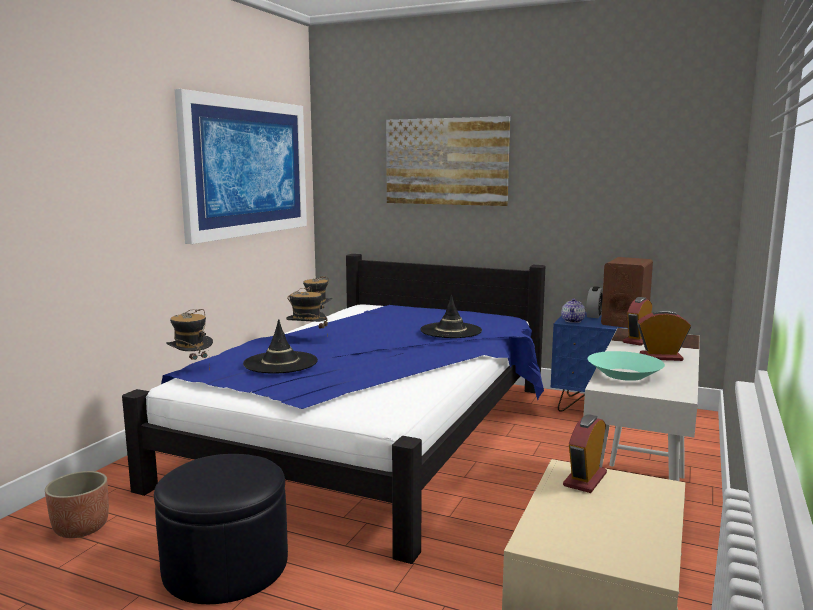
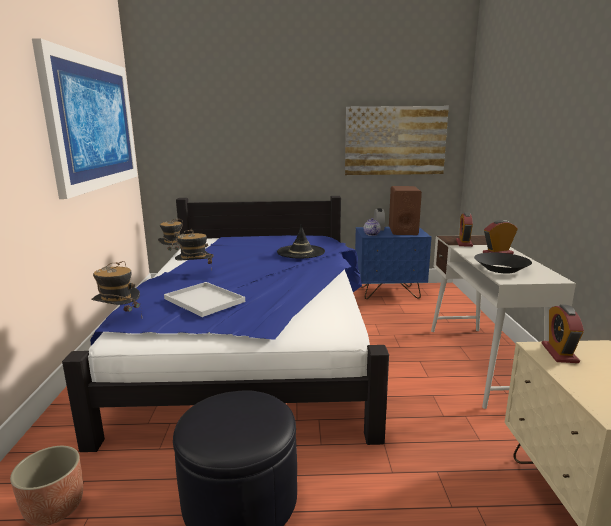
camera: 25 degrees left, 5 degrees up
black hat [243,319,318,374] -> white tray [164,282,245,317]
picture [386,116,510,206] -> picture moved to [345,106,449,175]
turquoise bowl [588,351,665,381] -> black bowl [474,252,532,274]

